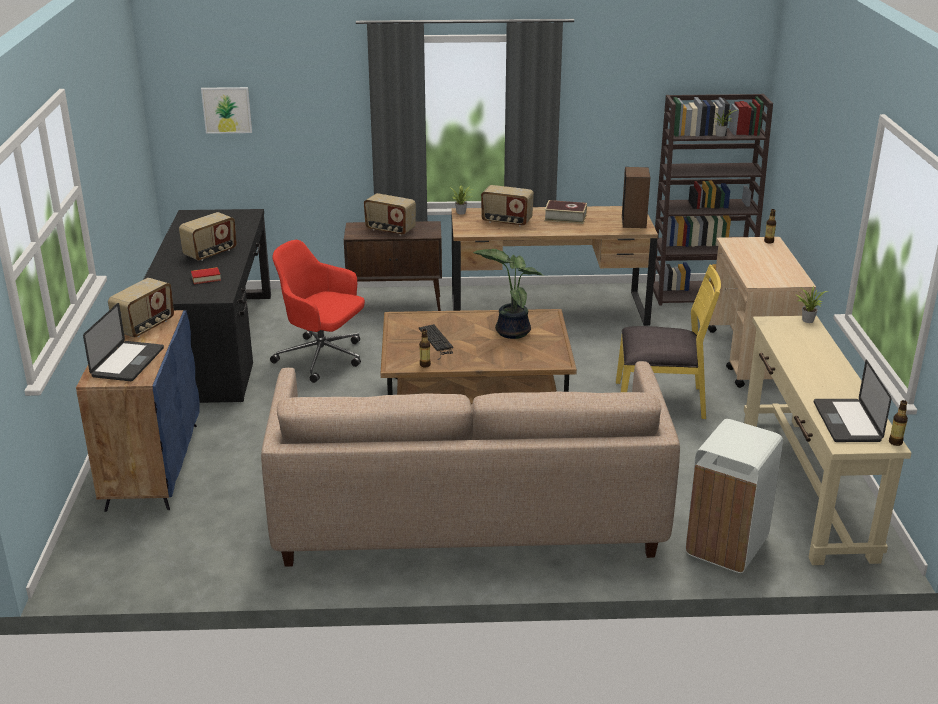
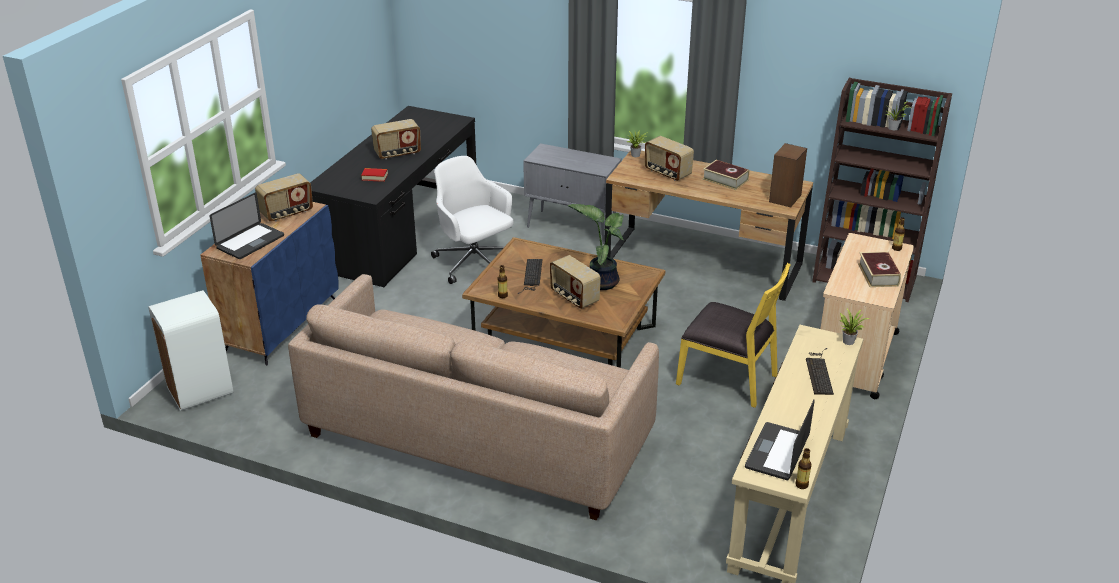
camera: 25 degrees right, 5 degrees up
picture [201,87,252,134] -> none
red office chair [270,240,365,383] -> white office chair [431,156,514,284]
brown cabinet [344,221,442,311] -> grey cabinet [523,143,622,244]
radio [364,193,416,236] -> radio moved to [550,255,601,309]
white trash can [685,419,783,573] -> white trash can moved to [148,290,234,411]
none -> keyboard [806,348,834,395]
none -> book [858,252,901,287]

